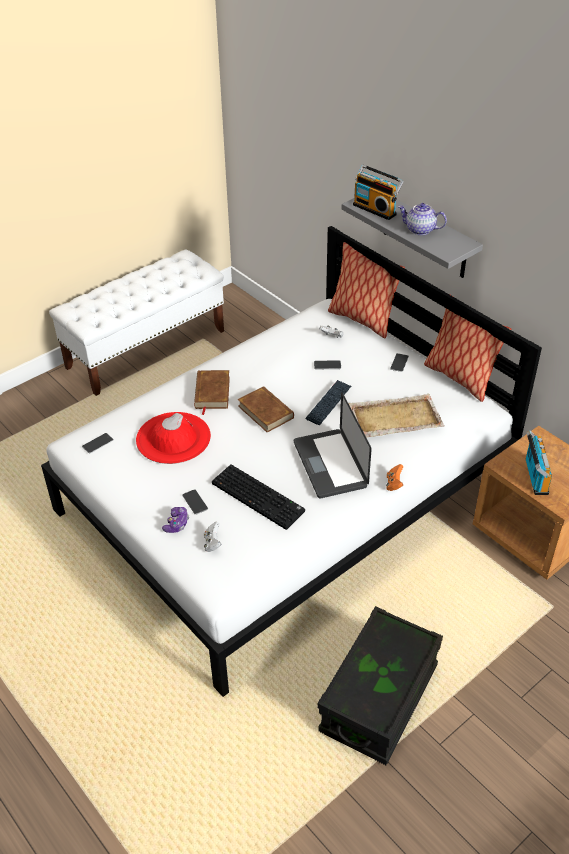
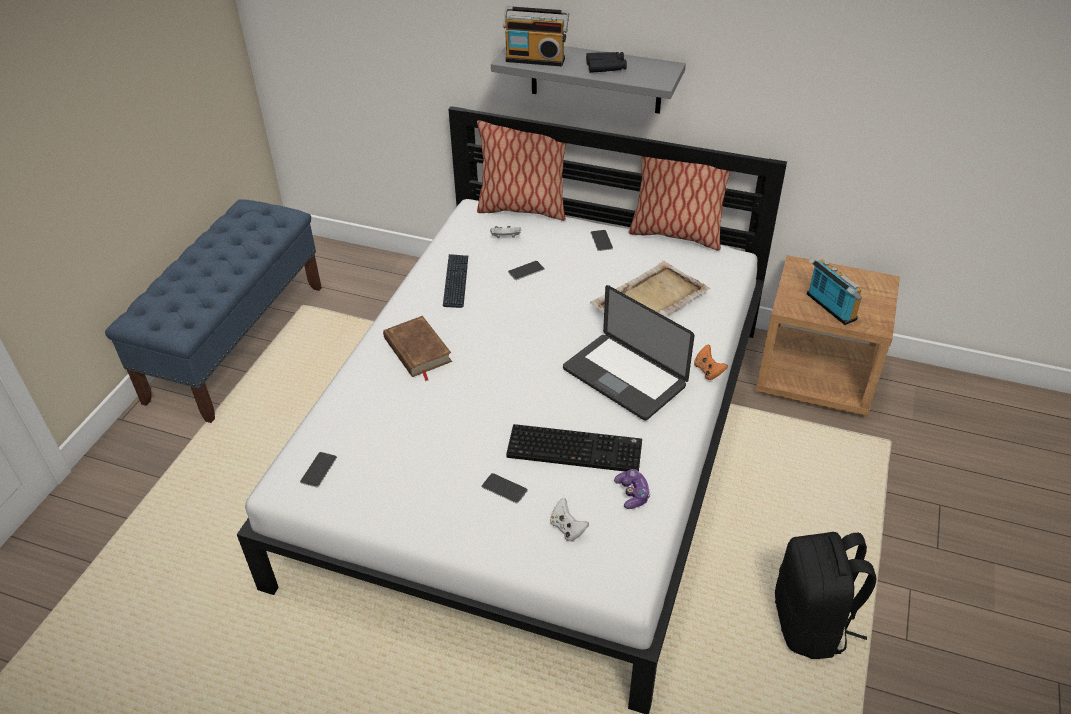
camera: 30 degrees left, 0 degrees up
white bench [49,249,224,396] -> blue bench [105,200,322,423]
red hat [136,412,211,464] -> none
game controller [162,507,189,533] -> game controller moved to [614,469,651,509]
brown book [237,386,294,433] -> none
keyboard [306,380,351,425] -> keyboard moved to [443,254,469,308]
black storage box [317,606,443,765] -> black backpack [775,532,876,659]
teapot [398,203,447,235] -> black binoculars [586,52,627,73]

